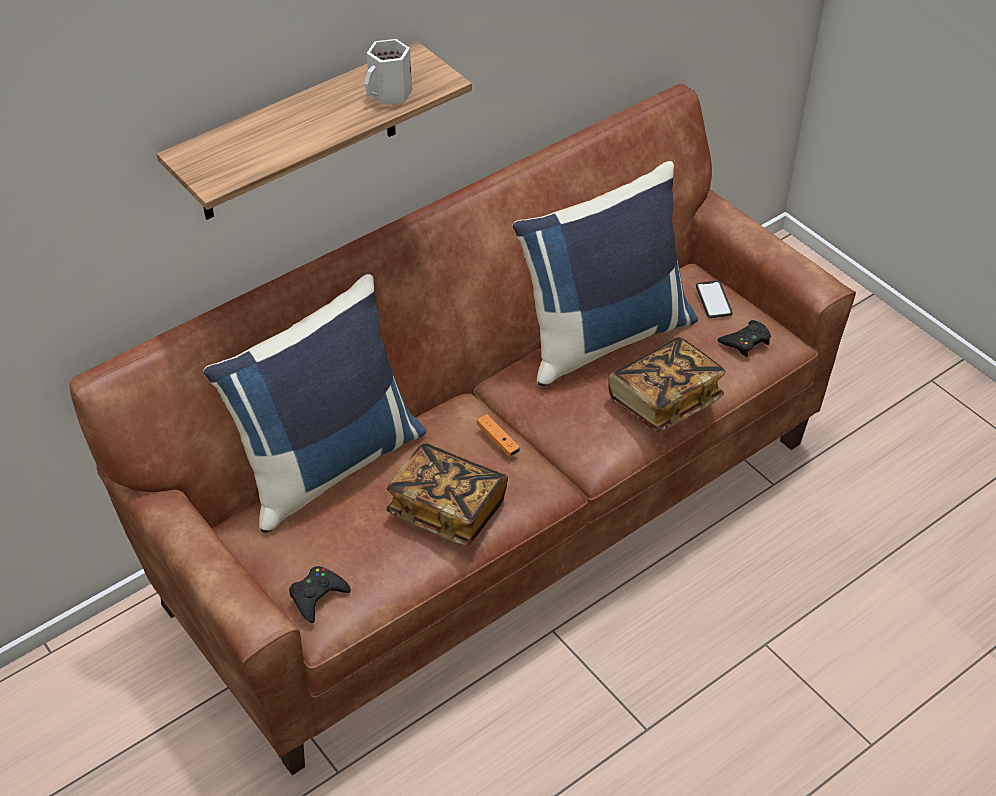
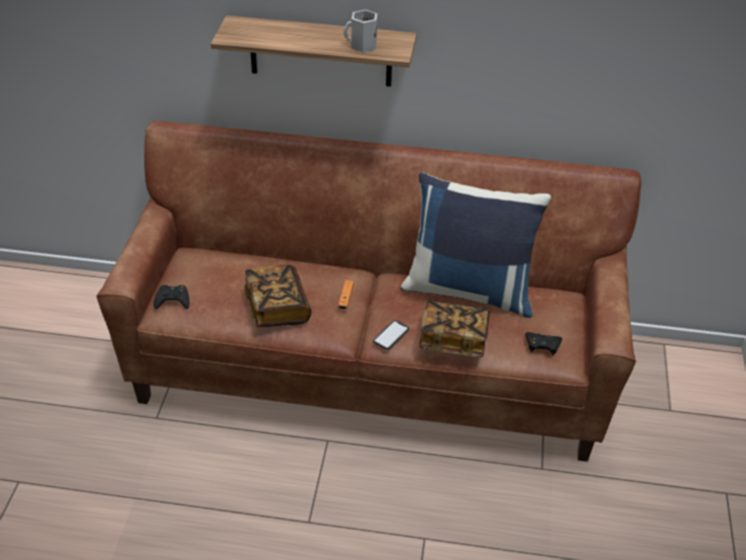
camera: 45 degrees right, 5 degrees down
blue pillow [203,274,426,533] -> none
phone [696,281,733,318] -> phone moved to [373,320,409,350]

